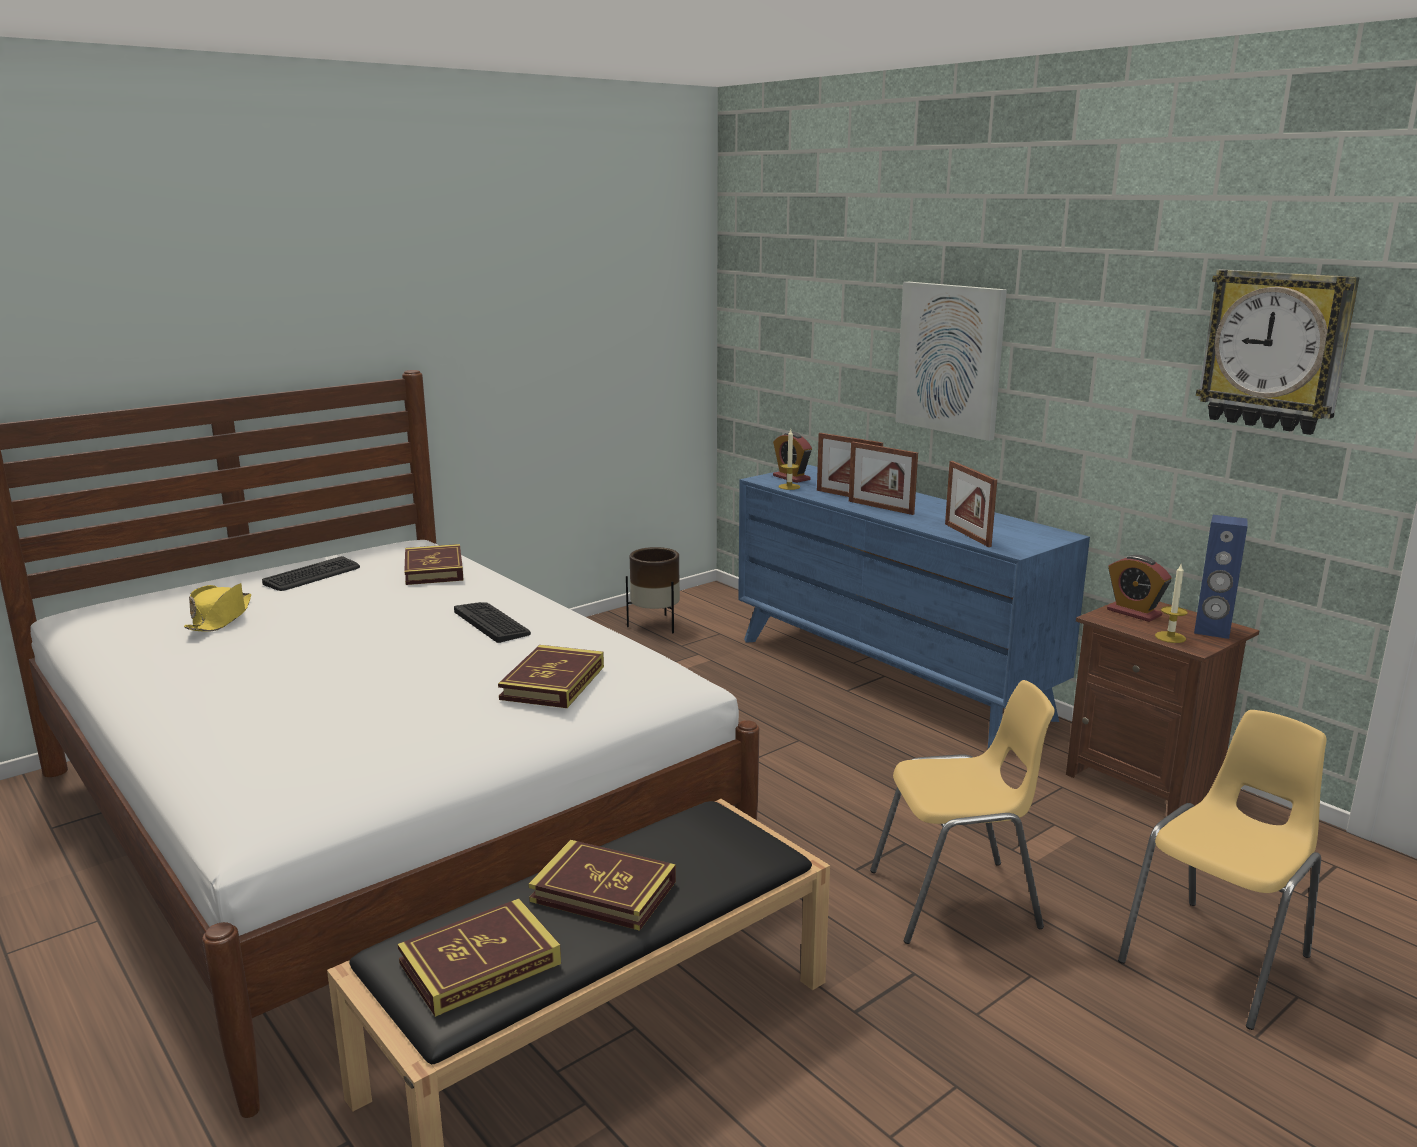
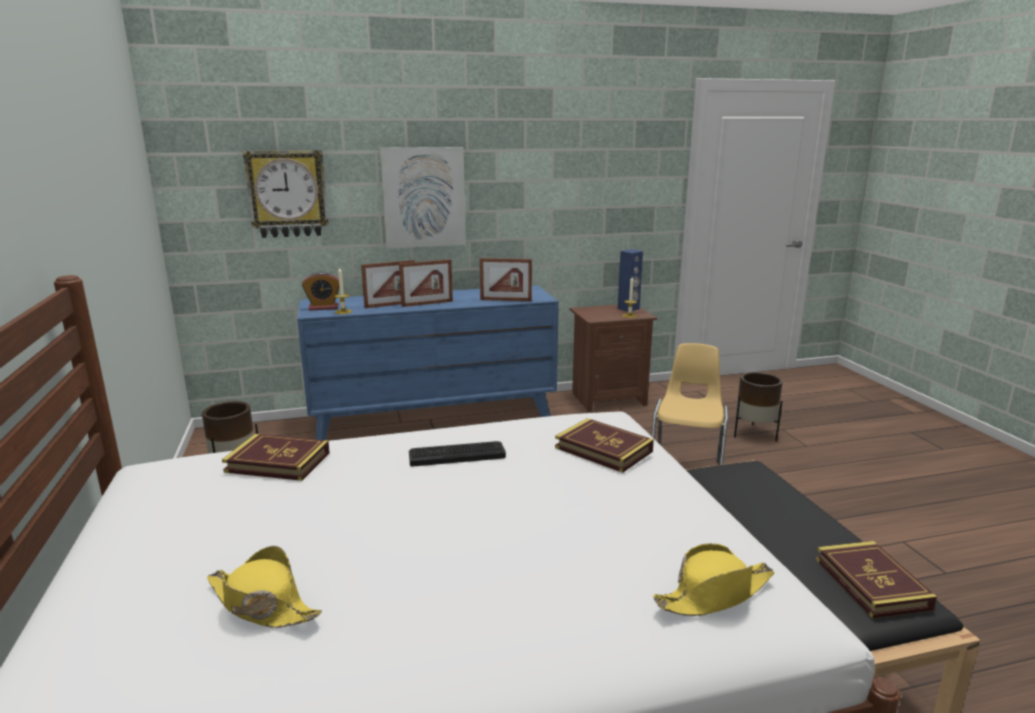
camera: 65 degrees left, 0 degrees up
keyboard [262,556,360,591] -> none
book [529,840,676,931] -> none
alarm clock [1107,555,1172,622] -> none
yellow chair [1118,710,1327,1030] -> brown planter [734,372,783,442]
wall clock [1196,269,1360,435] -> wall clock moved to [243,150,329,238]
none -> yellow hat [653,543,774,616]

